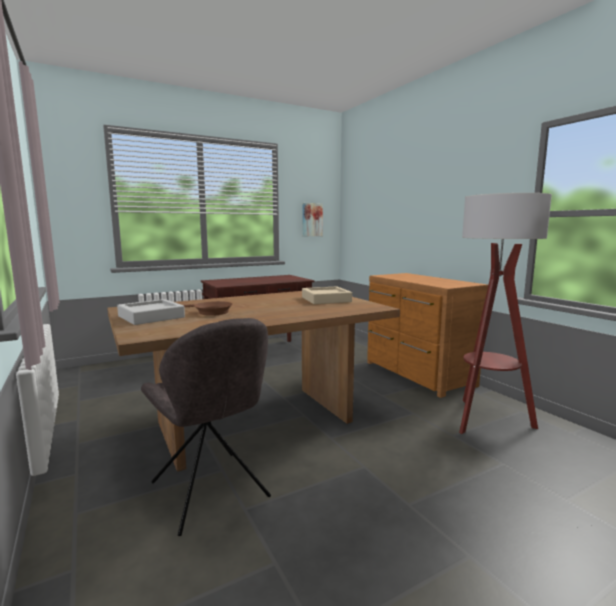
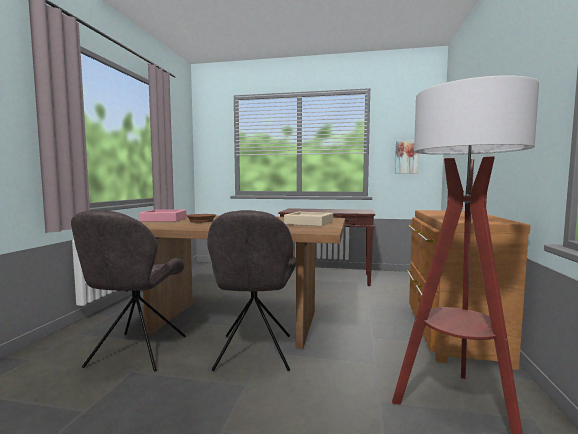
camera: 40 degrees right, 5 degrees down
grey tray [117,299,185,325] -> pink tray [139,210,187,222]
none -> grey chair [207,210,296,371]

